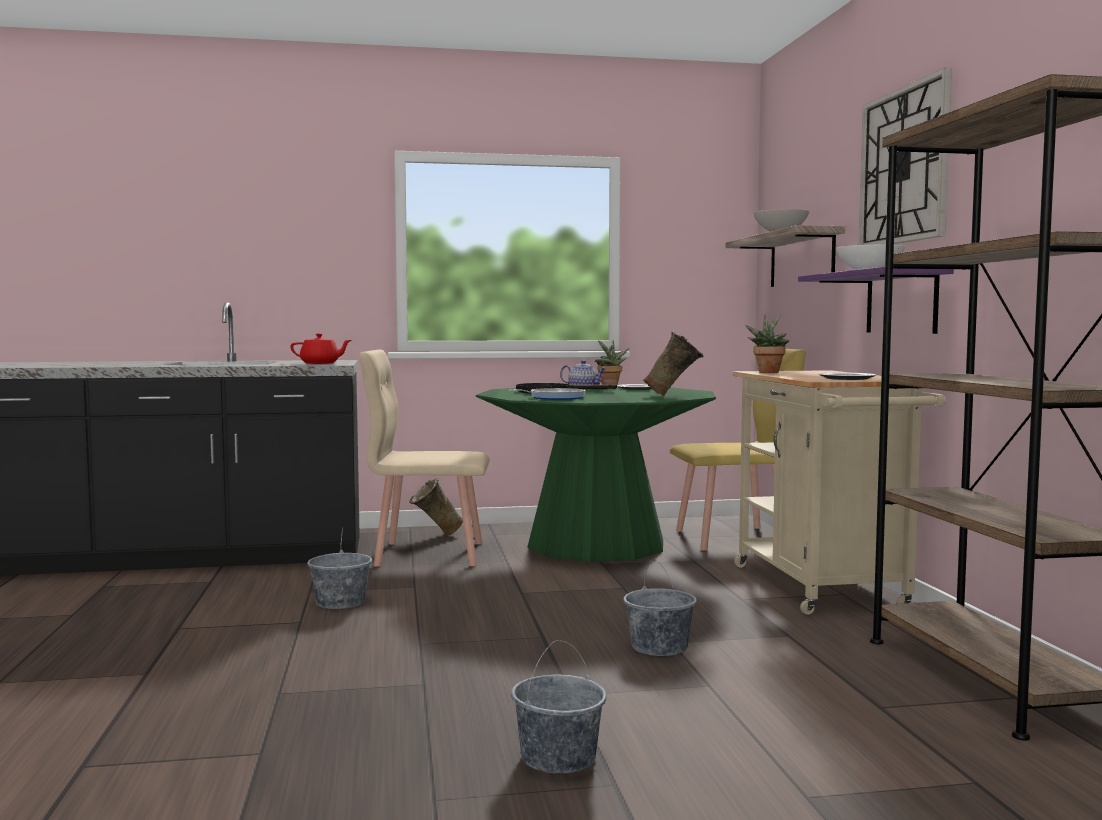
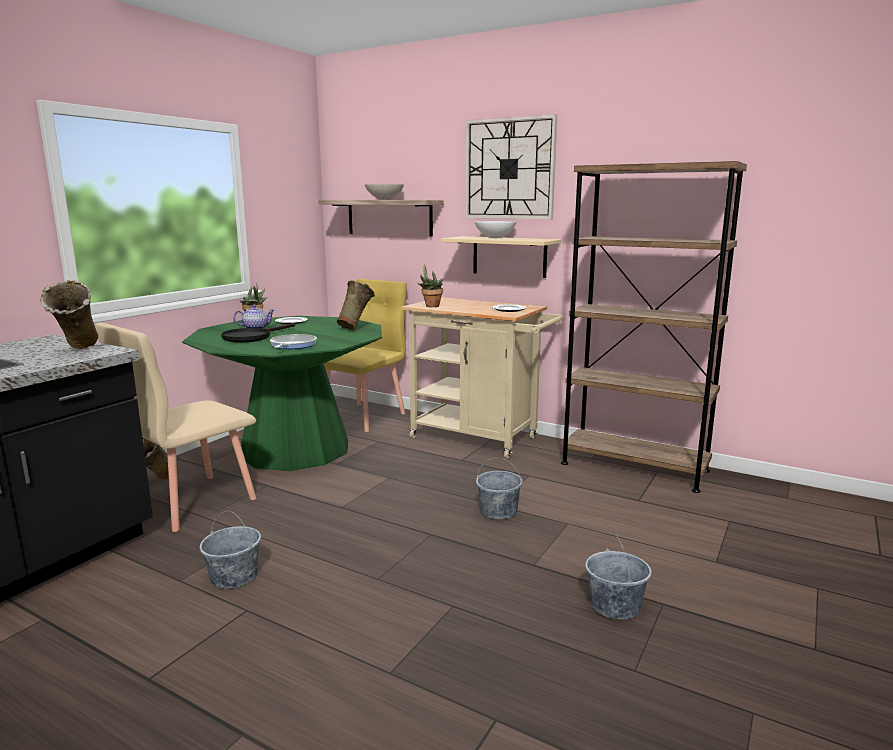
camera: 50 degrees left, 10 degrees up
red teapot [290,334,351,364] -> beige vase [40,280,98,349]
purple shelf [798,267,954,334] -> beige shelf [441,236,561,278]

